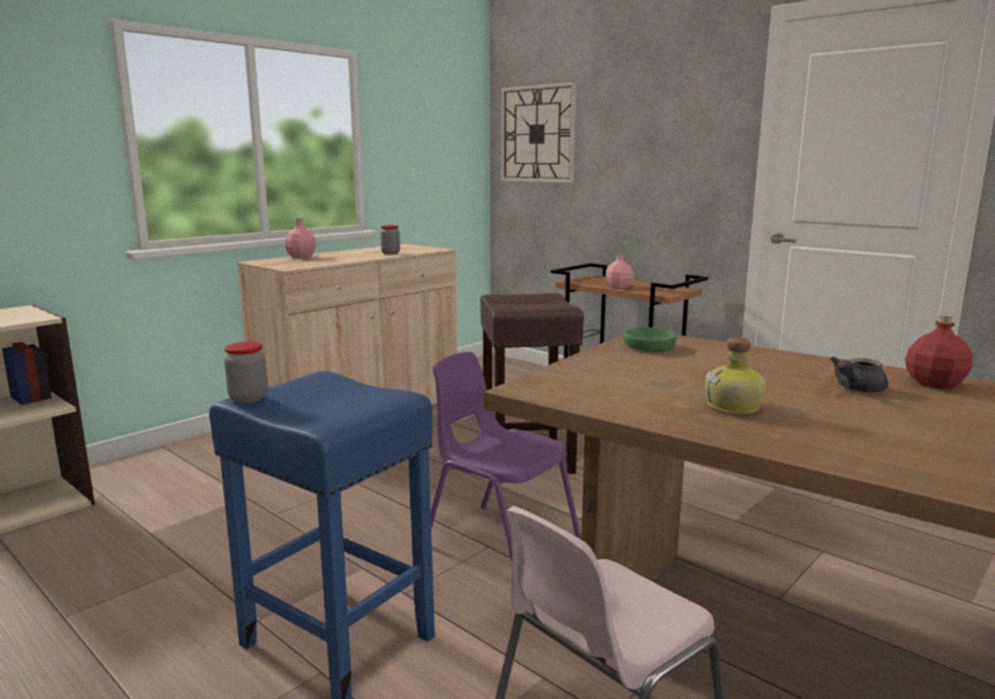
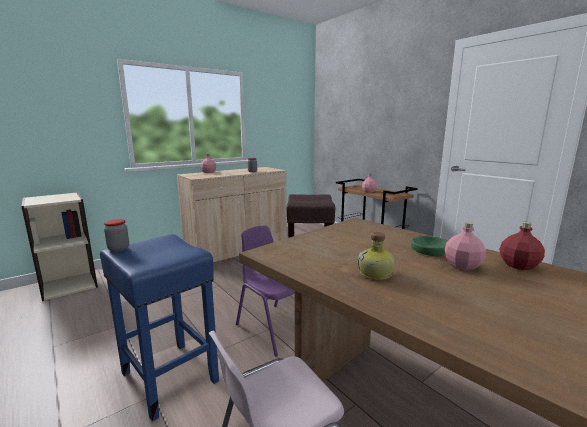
camera: 10 degrees right, 0 degrees up
wall clock [501,82,577,183] -> none
green bowl [623,327,677,352] -> green bowl moved to [411,236,447,256]
grey teapot [830,356,888,393] -> pink bottle [445,222,486,270]

